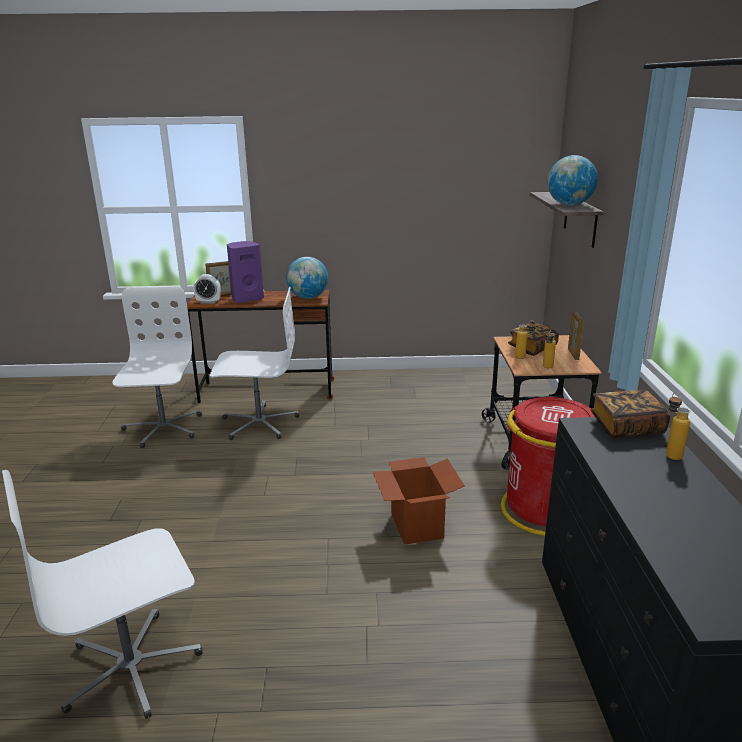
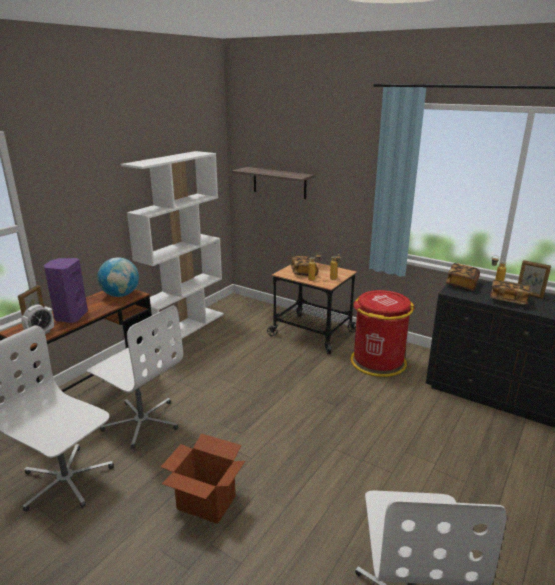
camera: 55 degrees left, 0 degrees up
white office chair [210,287,299,440] -> white office chair turned 90 degrees clockwise [87,305,183,449]
cardboard box [373,457,465,545] -> cardboard box moved to [161,433,245,524]
globe [547,155,598,205] -> none
picture frame [568,311,584,360] -> picture frame moved to [518,260,551,299]
none -> white bookcase [121,151,224,350]
none -> book [490,280,531,305]

